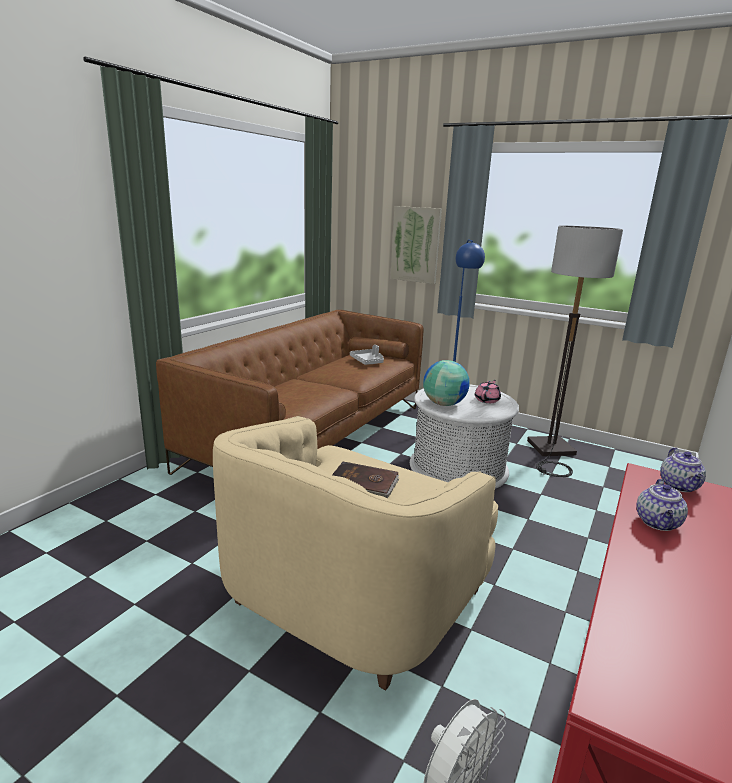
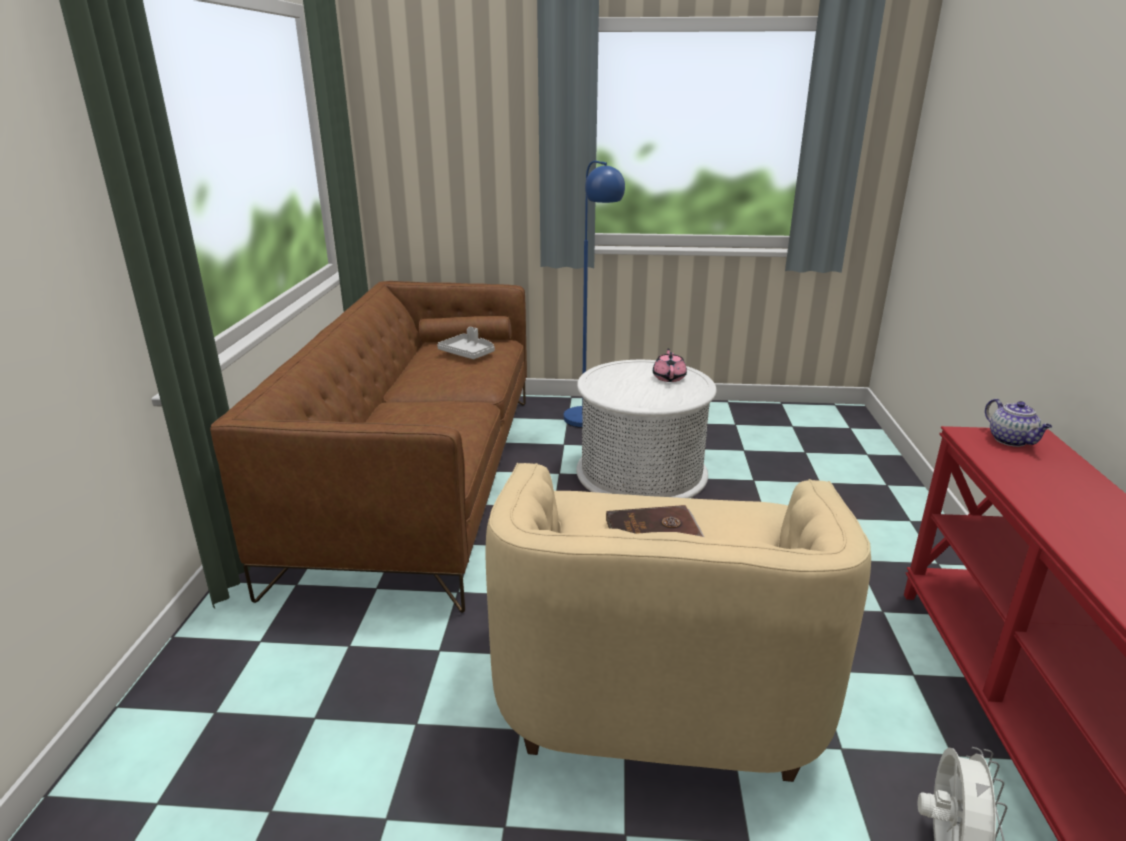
camera: 25 degrees left, 5 degrees up
picture [390,206,442,284] -> none
globe [423,360,470,406] -> none
floor lamp [527,226,623,477] -> none
teapot [636,479,688,531] -> none

